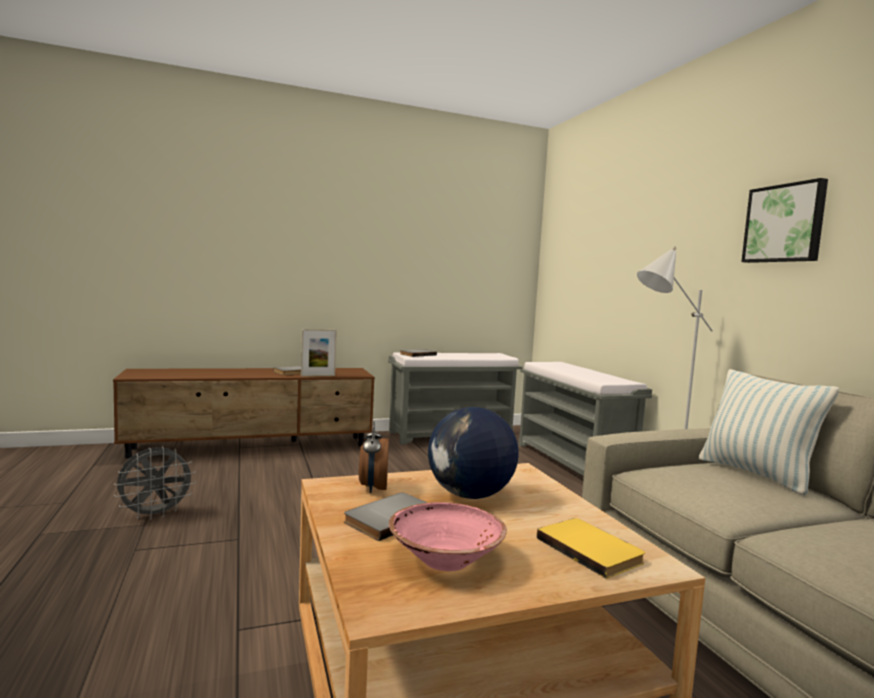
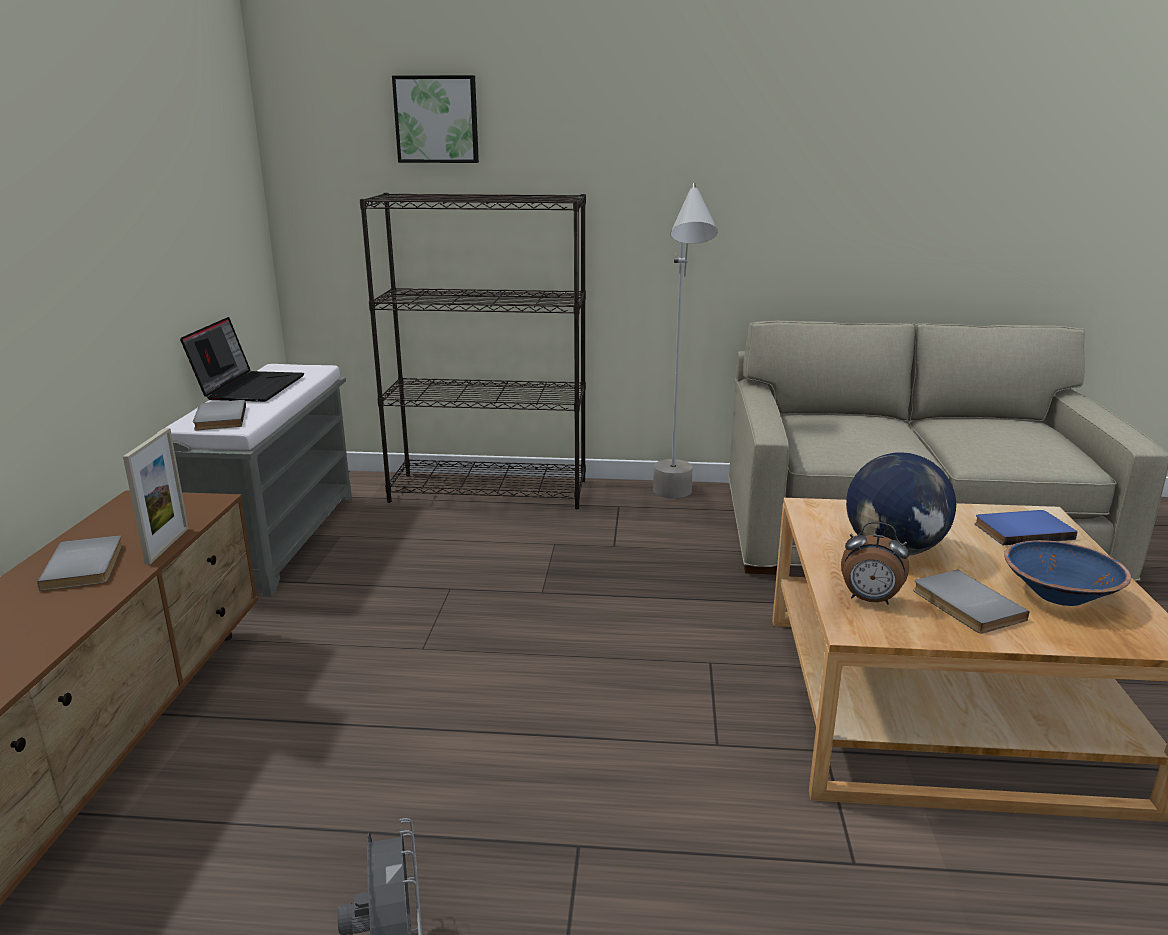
camera: 65 degrees left, 15 degrees up
pink bowl [389,502,507,571] -> blue bowl [1004,540,1131,606]
grey bench [519,362,652,476] -> black bookcase [360,193,586,509]
yellow book [537,518,645,579] -> blue book [974,510,1077,545]
pillow [699,369,839,495] -> none
picture [741,178,828,263] -> picture moved to [392,75,479,163]
none -> laptop [180,317,304,402]

